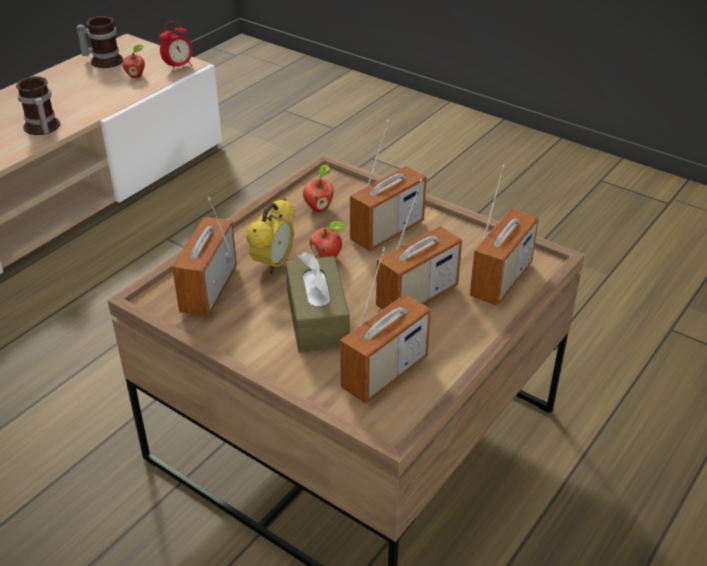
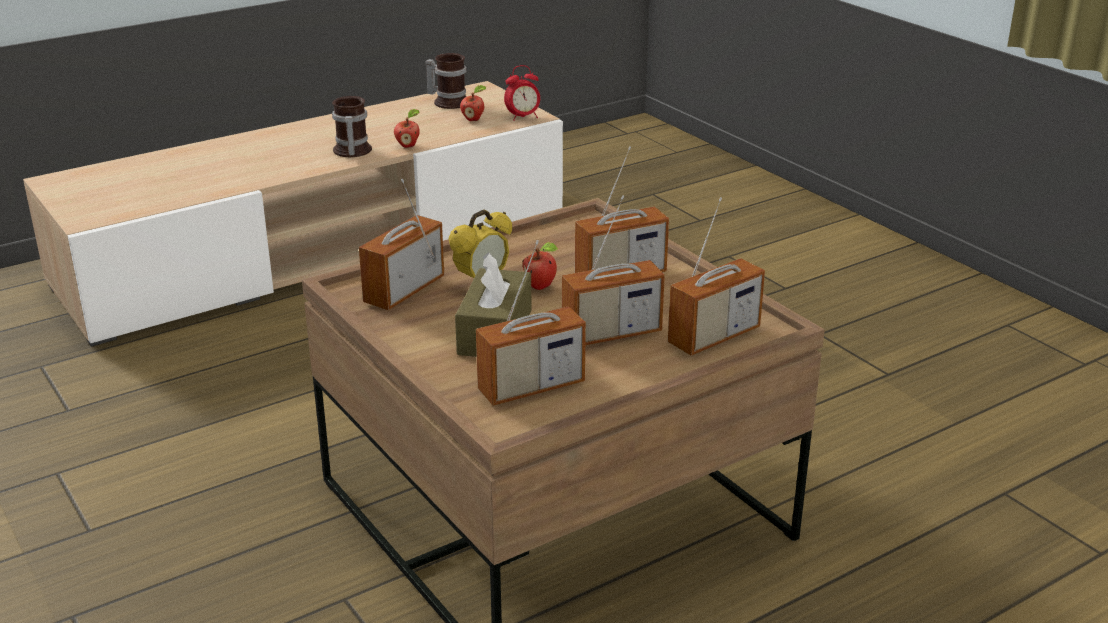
camera: 20 degrees right, 10 degrees down
apple [303,164,334,212] -> apple moved to [394,109,420,148]

